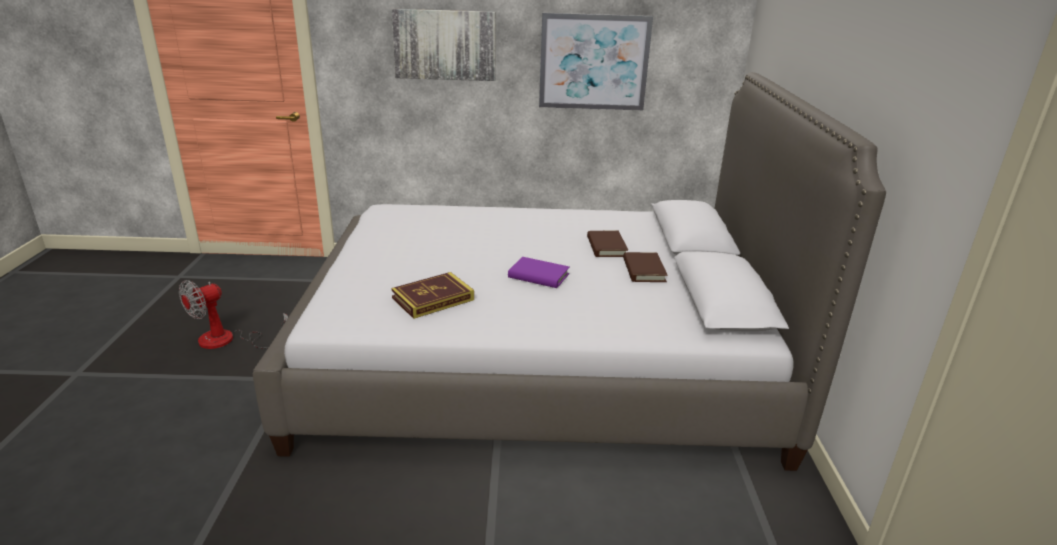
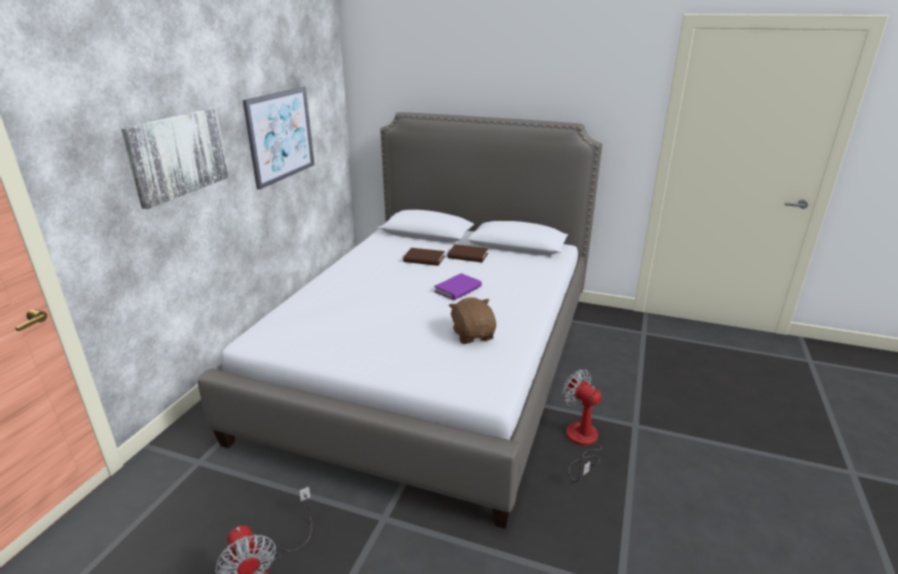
camera: 70 degrees left, 0 degrees up
book [391,272,474,319] -> brown plush toy [449,297,496,344]
none -> fan [562,369,602,482]

